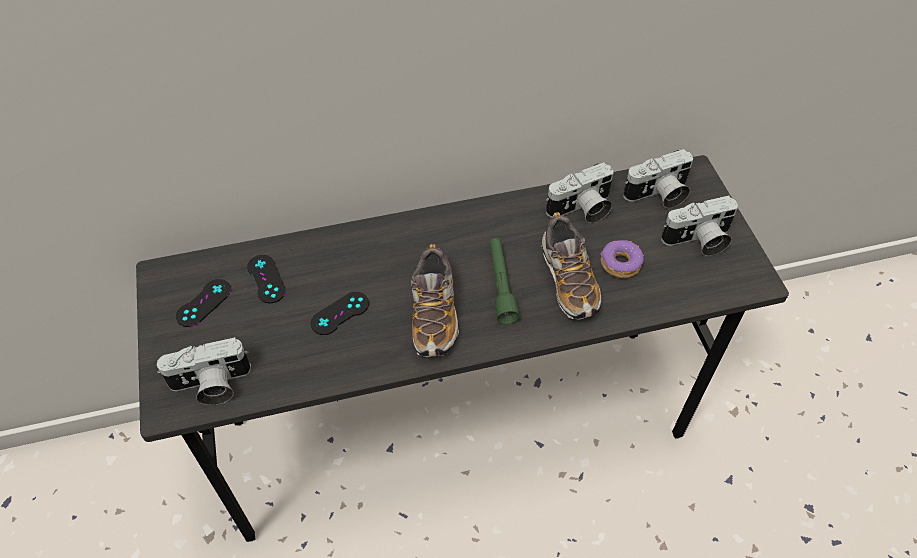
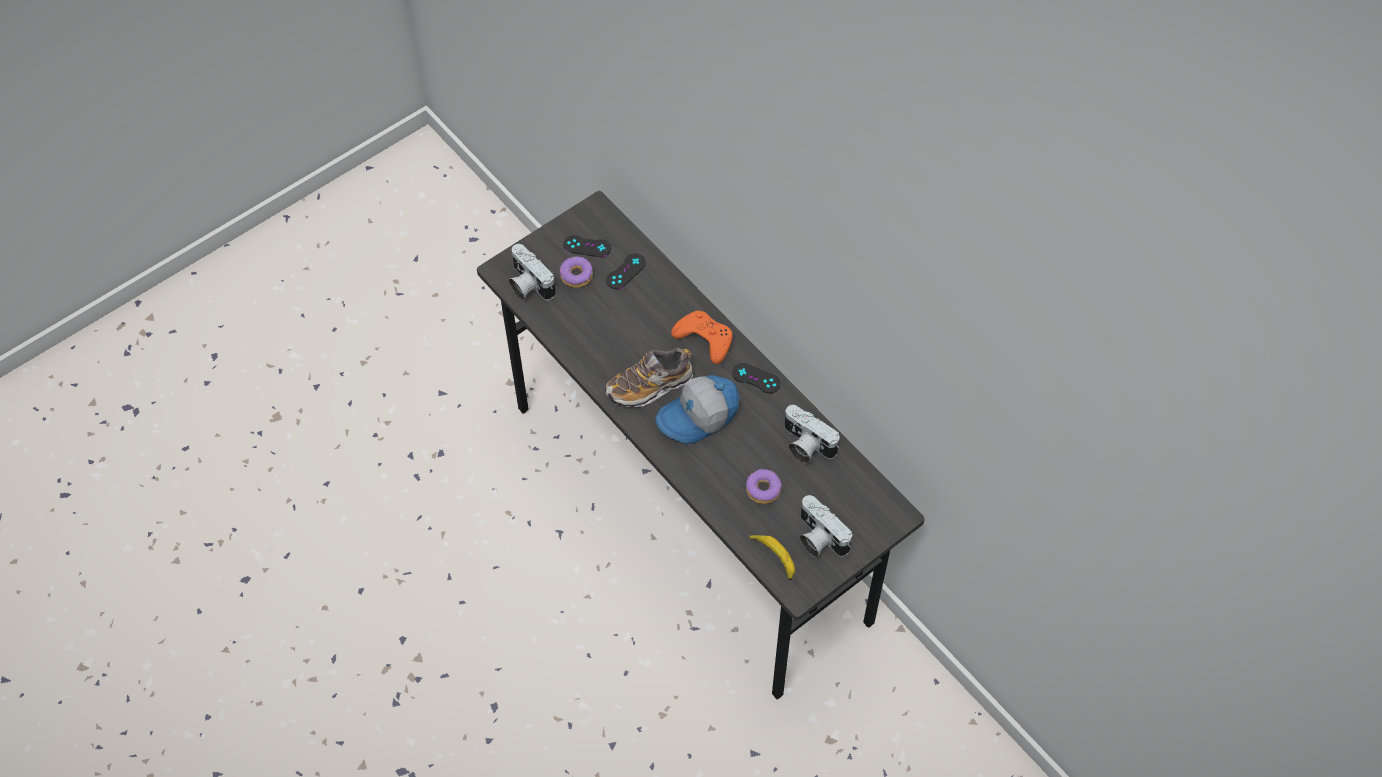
camera: 65 degrees right, 5 degrees up
black game controller [311,292,369,335] -> black game controller moved to [732,363,781,393]
green flashlight [490,238,520,324] -> cap [655,375,740,444]
shoe [541,212,601,320] -> none
camera [623,149,693,208] -> none
none -> donut [560,256,593,288]
none -> orange game controller [671,311,733,364]
none -> banana [748,535,795,580]

